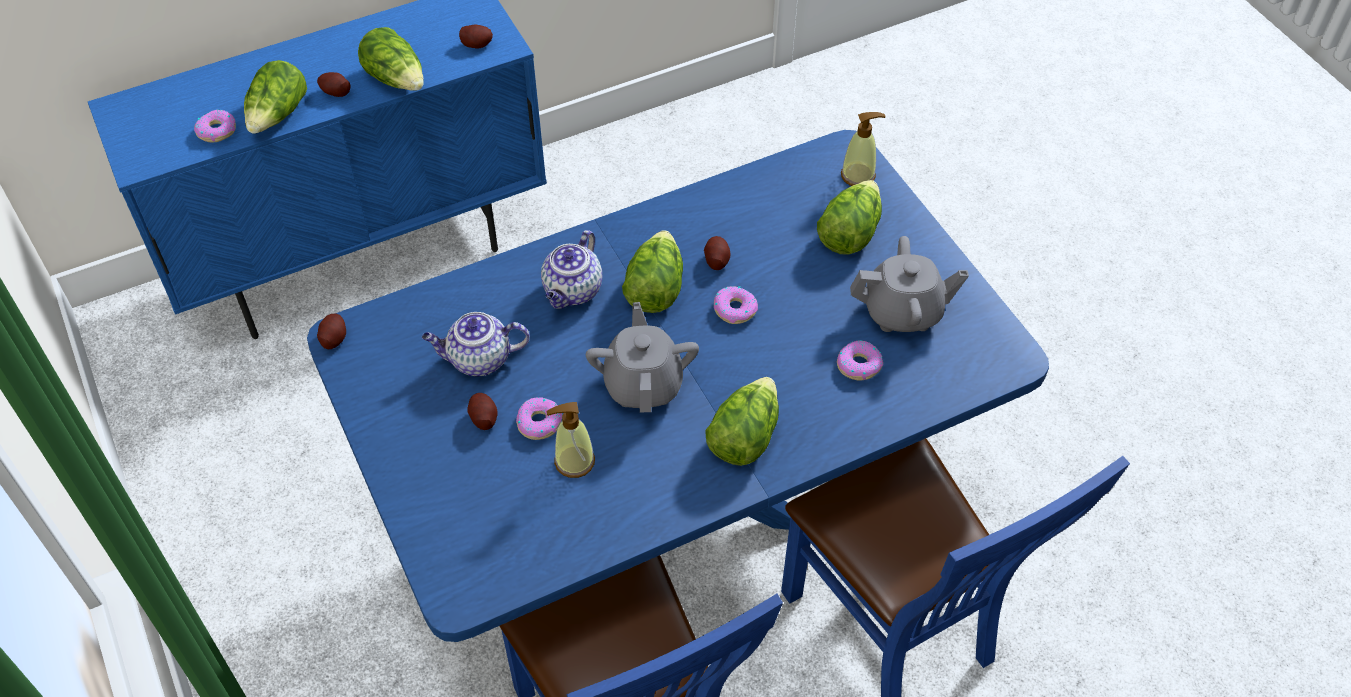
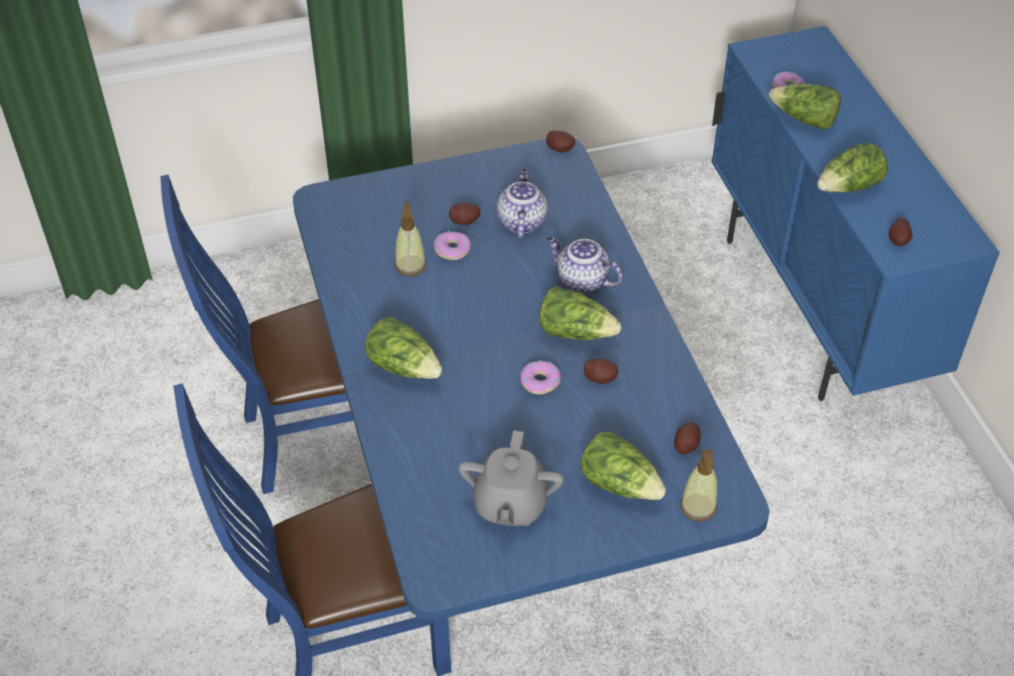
camera: 100 degrees right, 5 degrees down
potato [317,72,351,97] -> potato moved to [674,422,701,455]
grey teapot [586,302,699,412] -> none
donut [837,340,883,381] -> none

